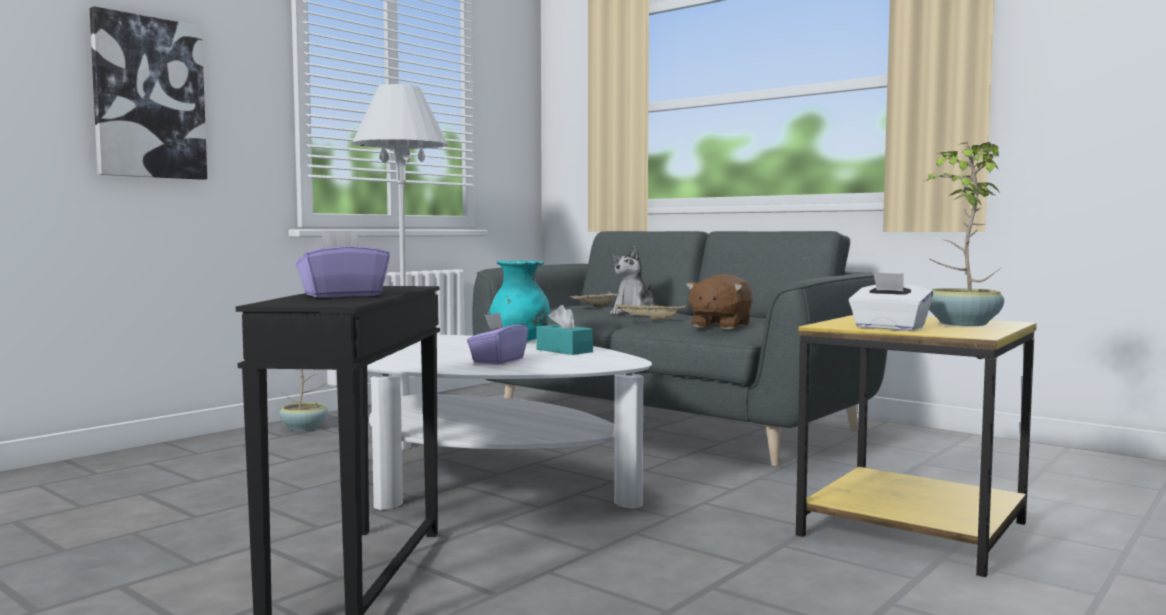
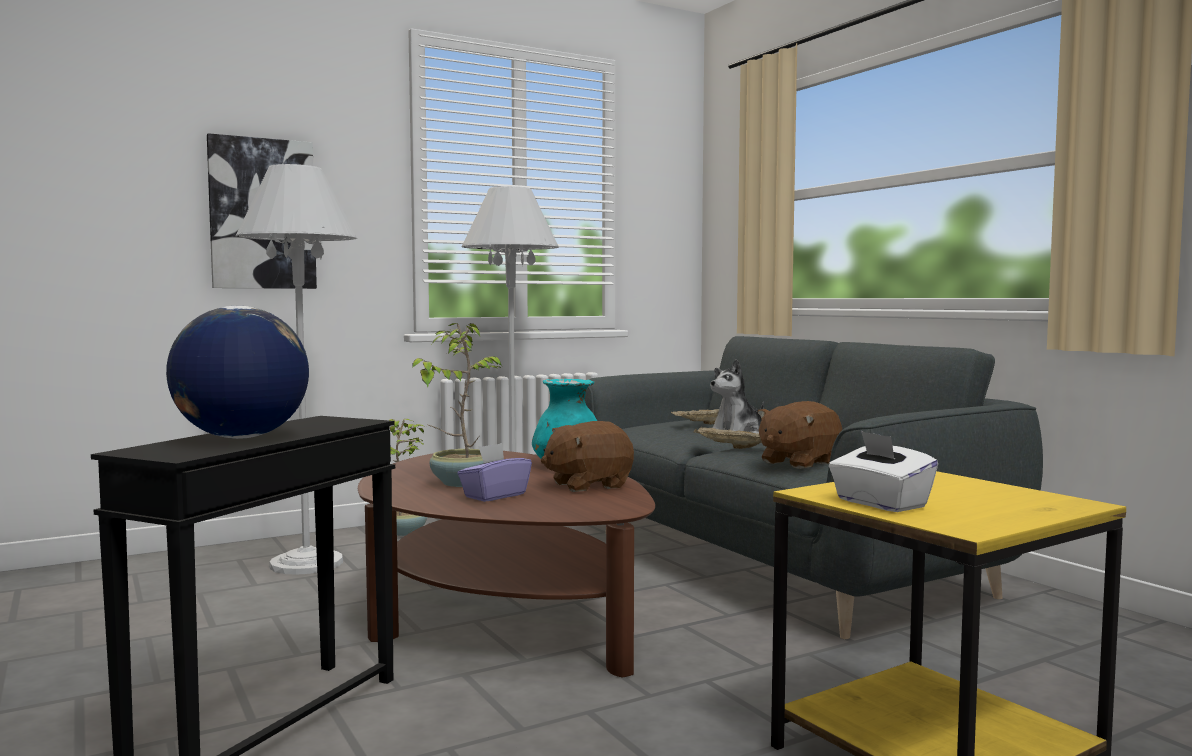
camera: 20 degrees right, 0 degrees up
purple tissue box [296,231,390,298] -> globe [166,306,309,439]
white coffee table [367,335,652,510] -> brown coffee table [358,451,655,678]
turquoise tissue box [536,305,593,355] -> brown plush toy [541,421,634,492]
potted plant [926,142,1004,326] -> potted plant moved to [412,323,502,487]
none -> white floor lamp [236,164,357,575]

